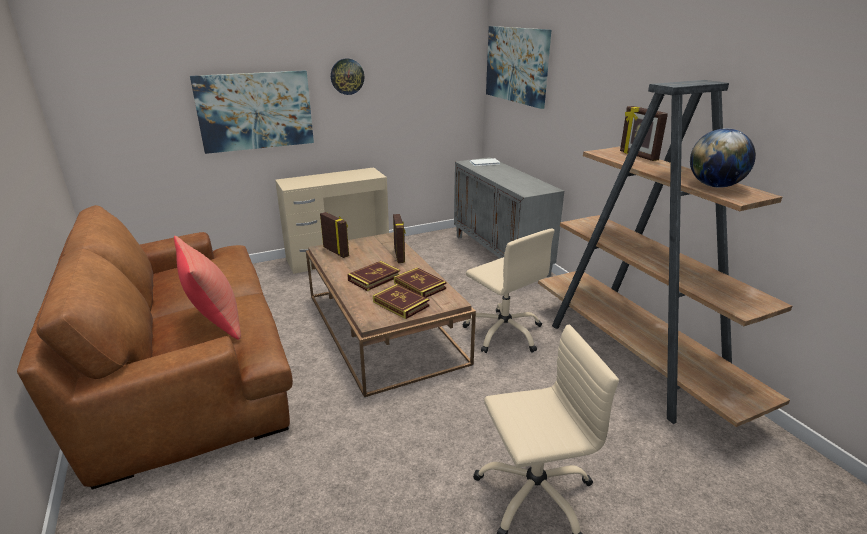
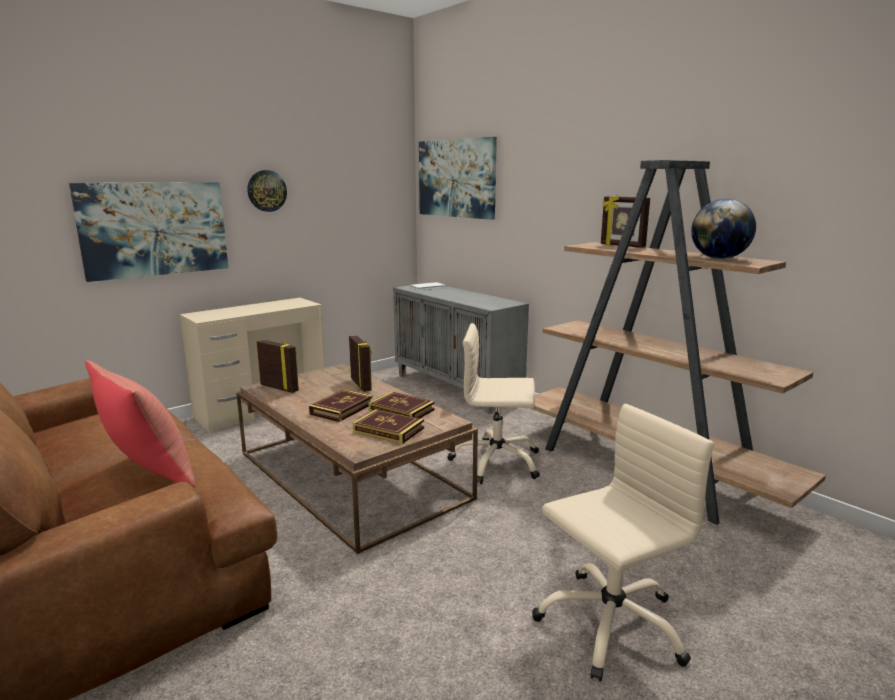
camera: 15 degrees left, 10 degrees down
beige office chair [463,229,554,353] -> beige office chair turned 150 degrees clockwise [447,323,540,484]

